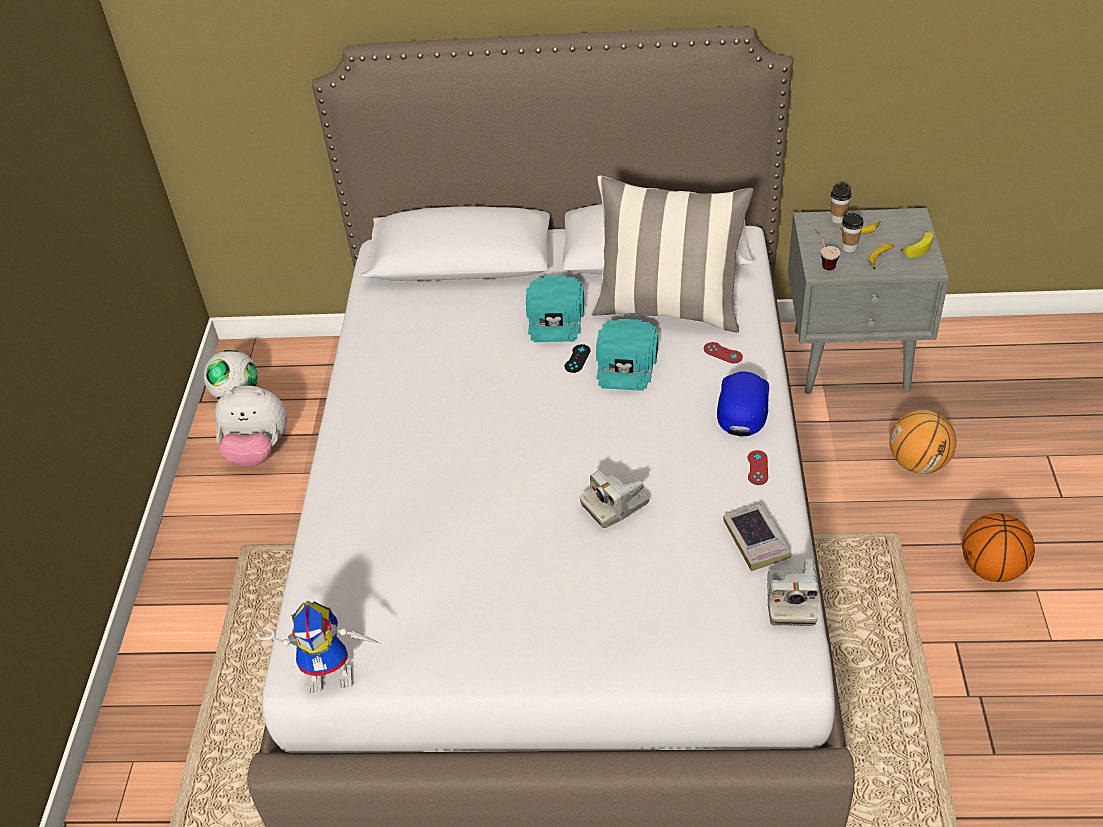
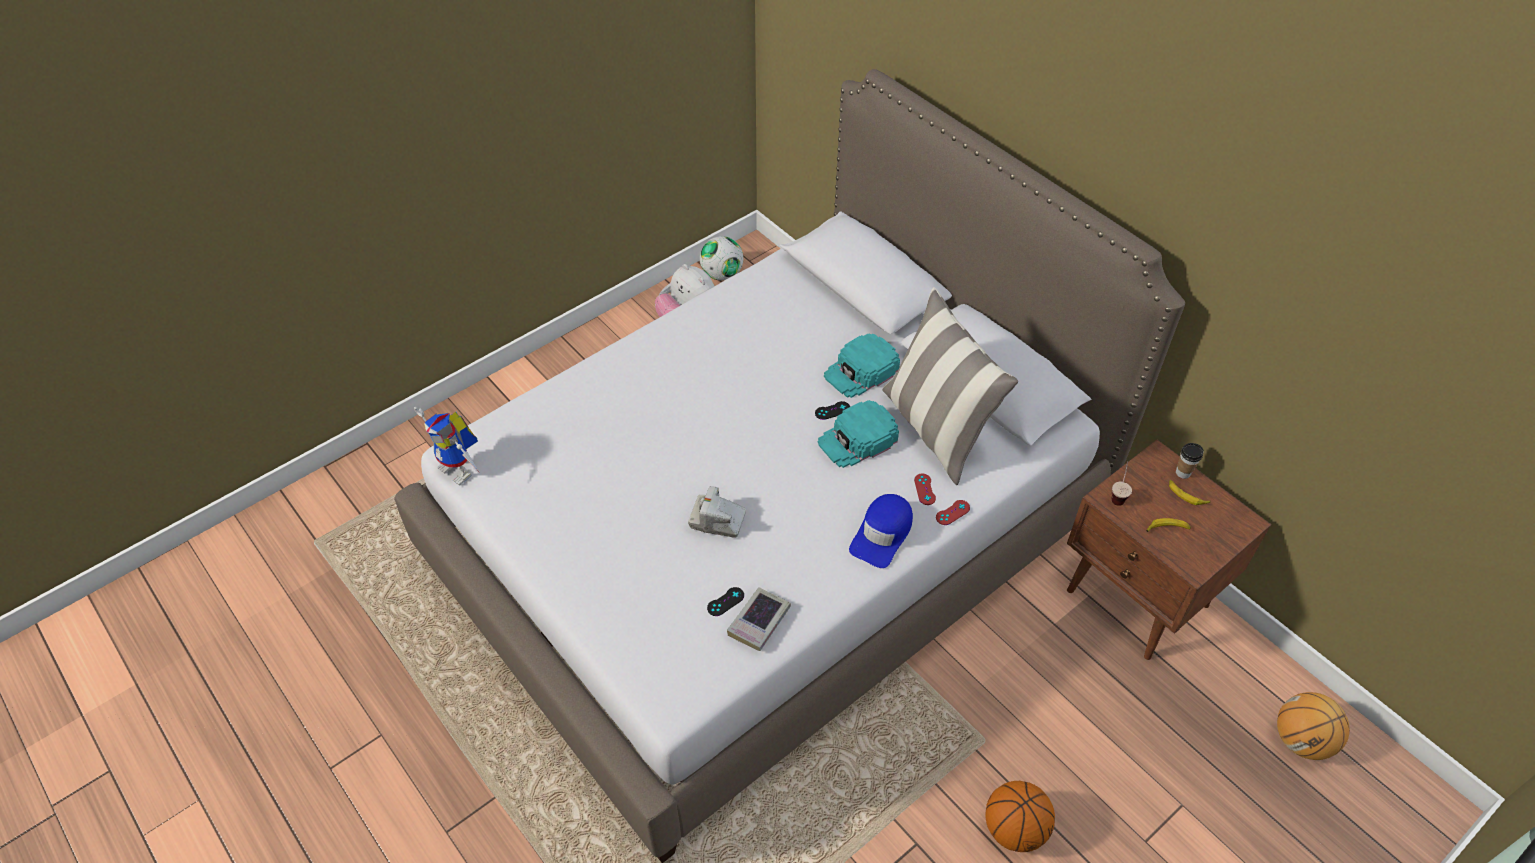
camera: 45 degrees right, 5 degrees up
blue cap [717,372,769,436] -> blue cap turned 150 degrees clockwise [849,494,913,568]
red game controller [748,450,768,485] -> red game controller moved to [936,500,970,525]
camera [767,559,819,626] -> none
grey nightstand [788,208,949,394] -> brown nightstand [1067,440,1271,660]
cup [842,213,864,252] -> none
basketball [889,410,957,474] -> basketball moved to [1277,692,1350,760]
banana [901,231,933,258] -> none
none -> black game controller [707,587,744,616]

